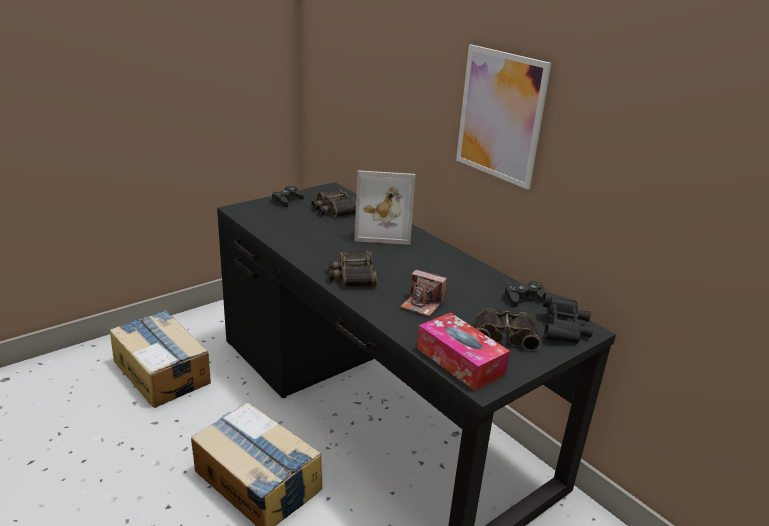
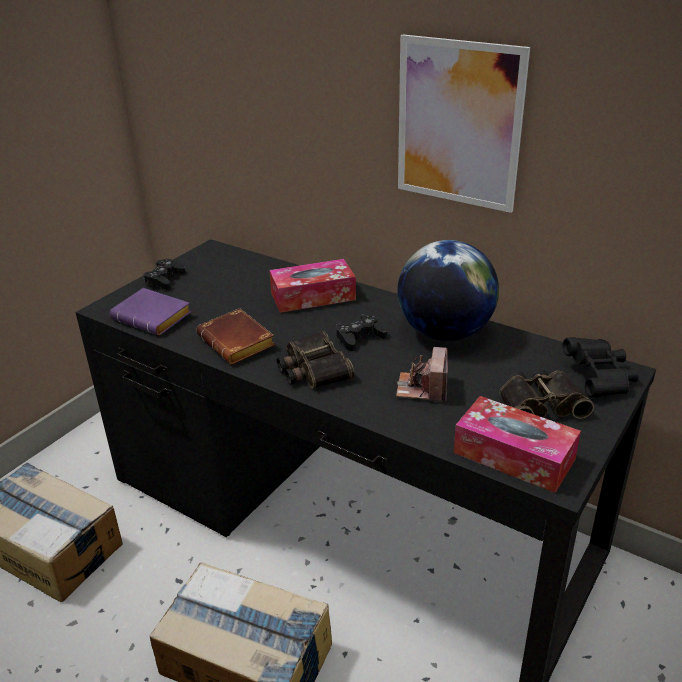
camera: 15 degrees left, 5 degrees up
binoculars [311,188,356,217] -> none
picture frame [354,170,416,245] -> tissue box [270,259,356,313]
camera [400,270,448,316] -> camera turned 90 degrees clockwise [396,347,448,402]
black game controller [505,281,546,307] -> black game controller moved to [336,313,387,351]
none -> purple book [110,288,191,335]
none -> brown book [196,308,275,365]
none -> globe [397,240,499,341]

